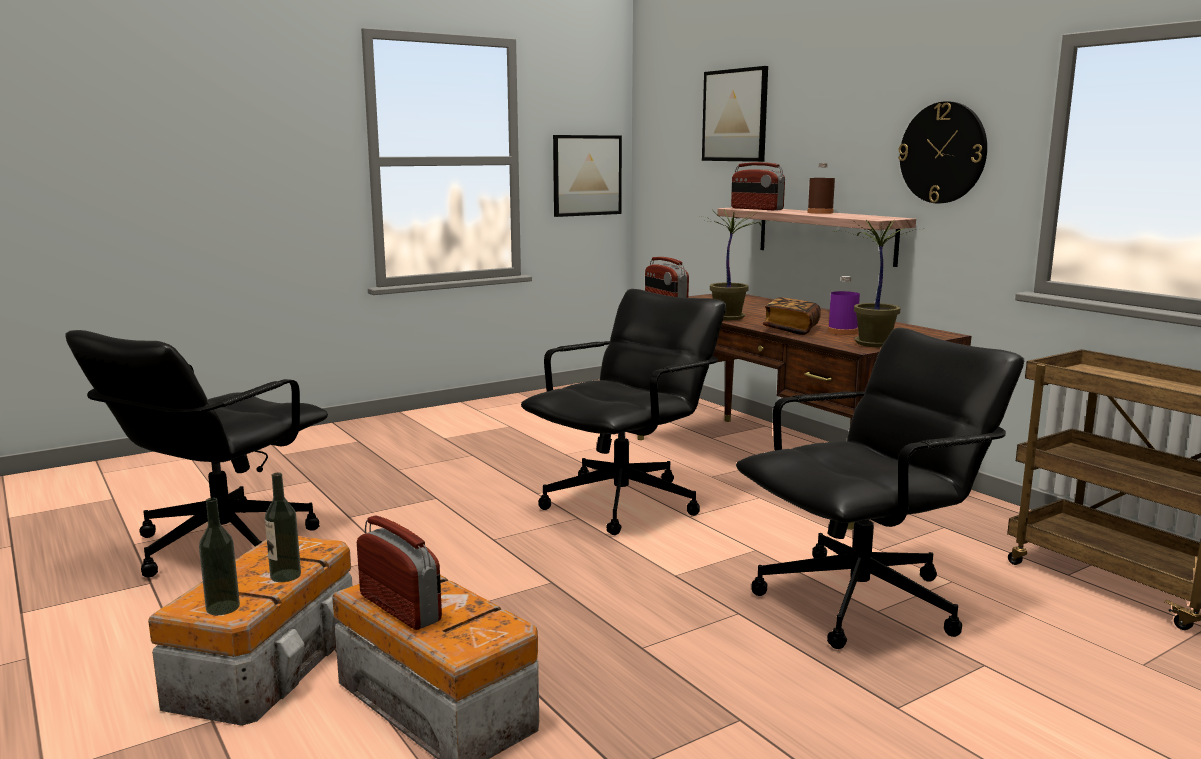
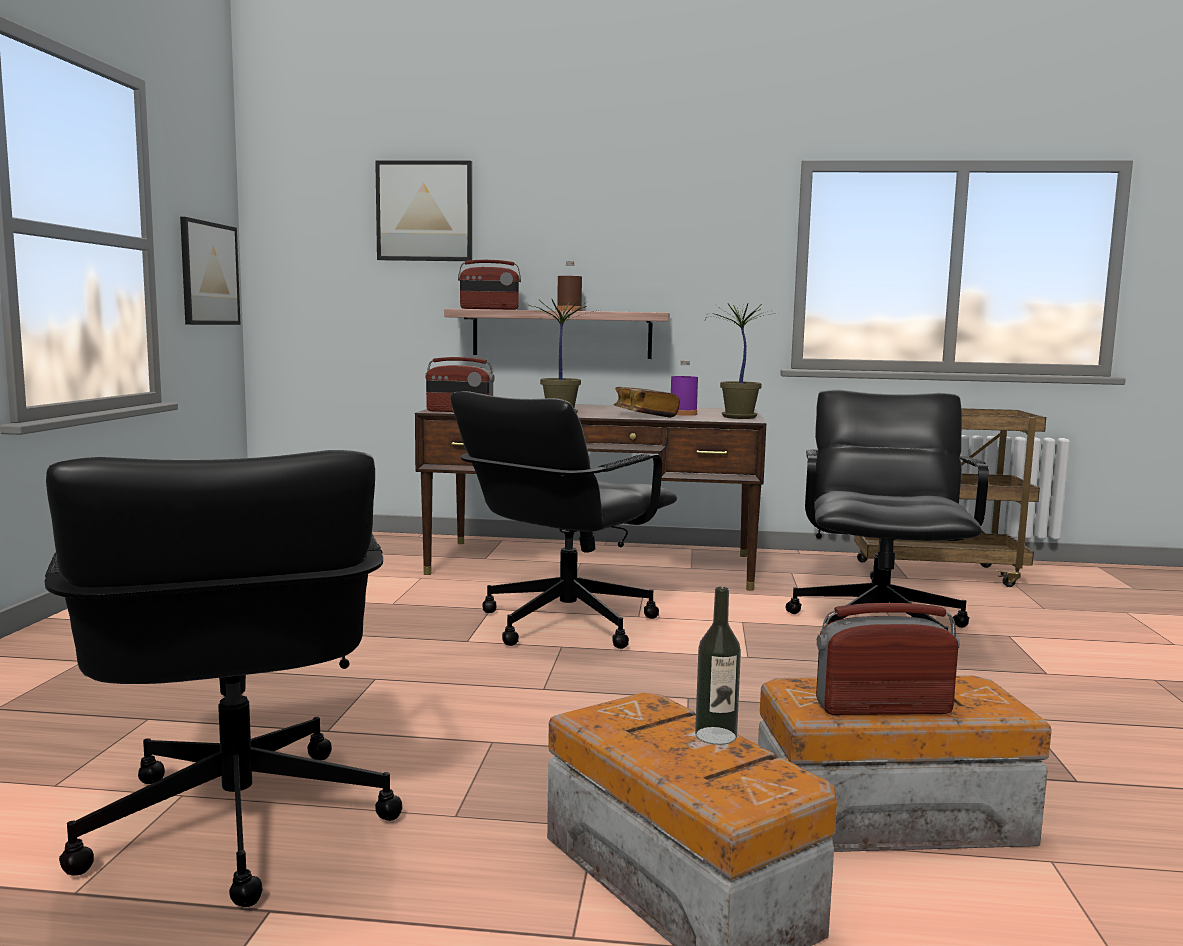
camera: 50 degrees left, 5 degrees down
bottle [199,498,240,615] -> none
black office chair [521,289,726,535] -> black office chair turned 135 degrees counterclockwise [450,391,677,649]
wall clock [898,101,987,203] -> none

